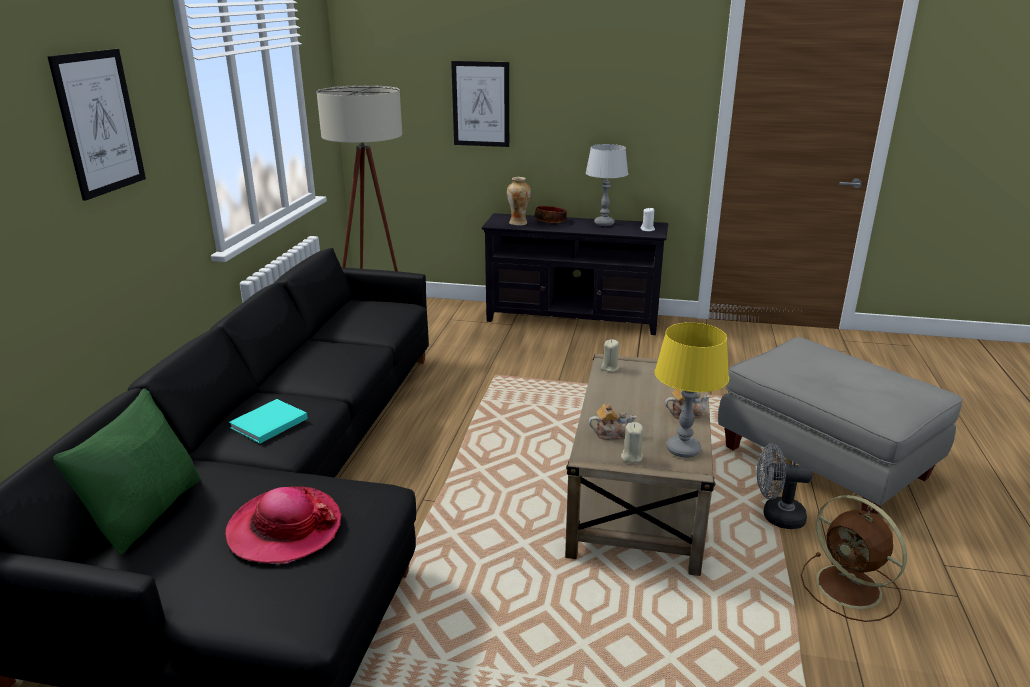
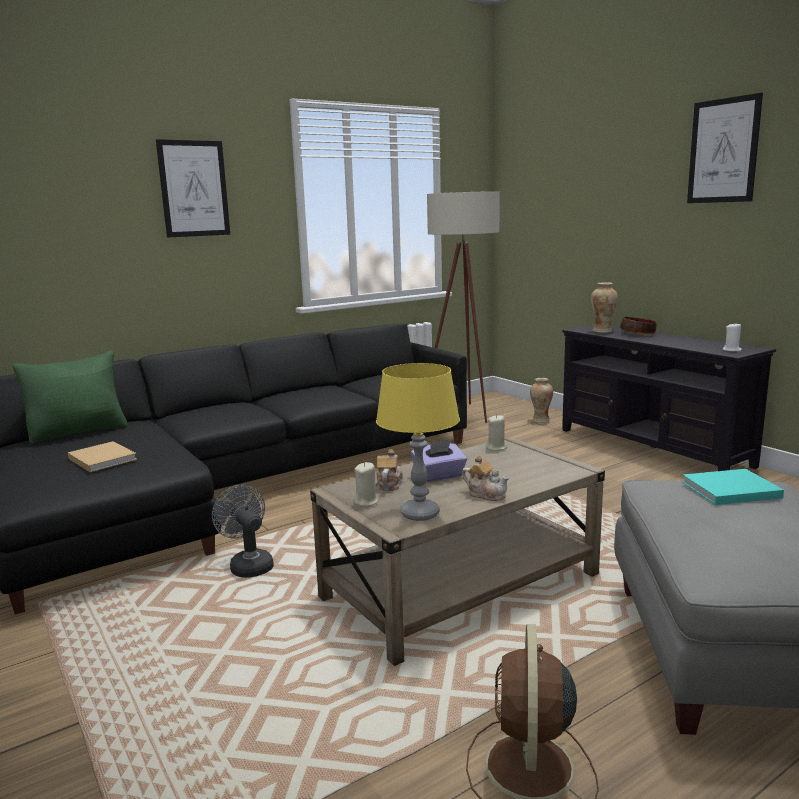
camera: 45 degrees right, 10 degrees down
hat [225,486,341,564] -> beige book [67,441,137,472]
turquoise book [229,399,308,444] -> turquoise book moved to [682,469,784,505]
picture [451,61,509,147] -> picture moved to [687,93,763,203]
grey table lamp [586,144,628,226] -> none
teapot [589,404,637,440] -> teapot turned 120 degrees counterclockwise [375,449,403,491]
grey fan [757,444,812,529] -> grey fan moved to [212,485,274,578]
none -> purple tissue box [411,440,467,482]
none -> vase [530,378,553,423]

